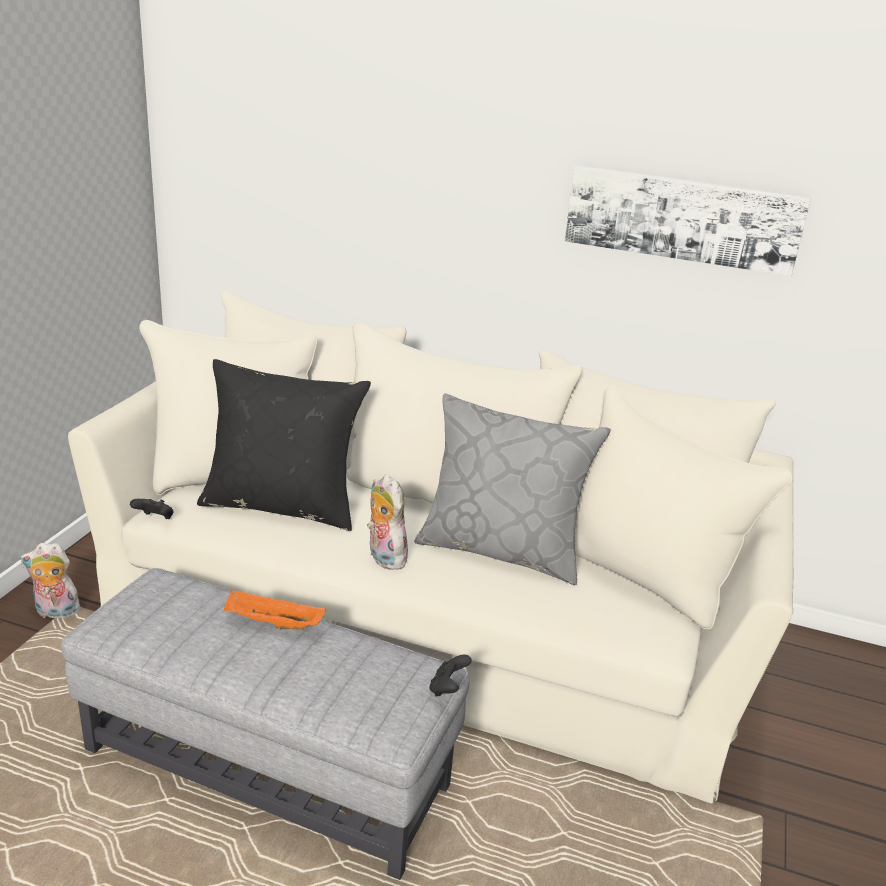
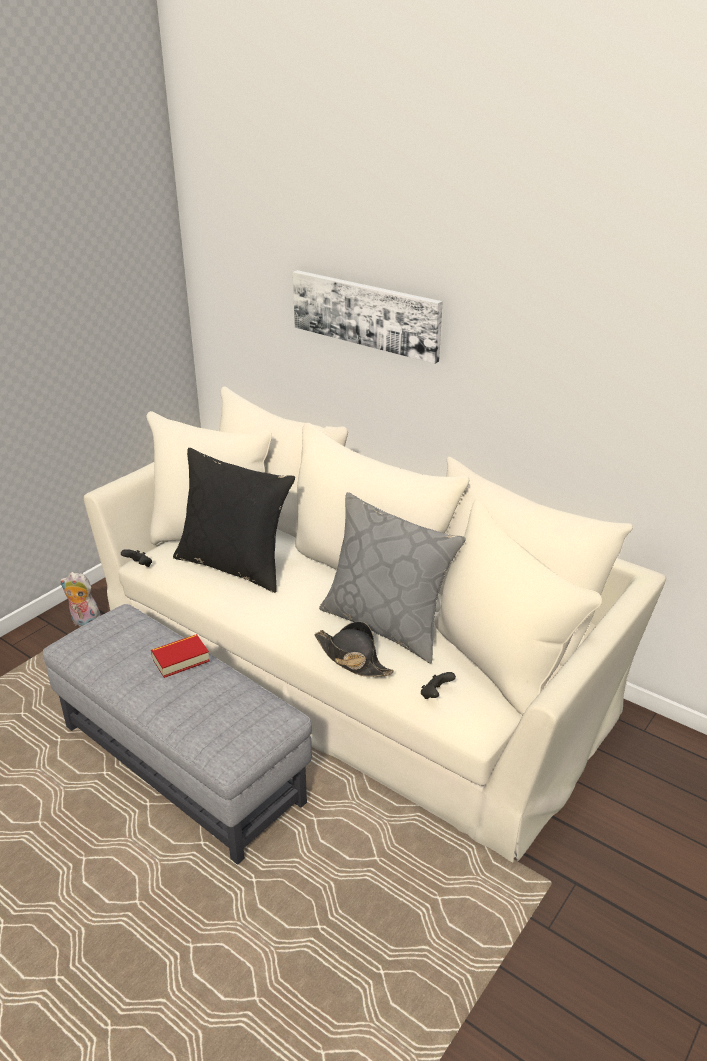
camera: 20 degrees right, 5 degrees up
orange tray [223,590,326,629] -> book [151,634,210,678]
plush toy [367,474,408,570] -> none
black game controller [429,655,472,697] -> black game controller moved to [421,672,456,699]
picture [565,166,811,276] -> picture moved to [293,270,443,364]
none -> black hat [314,621,394,677]

